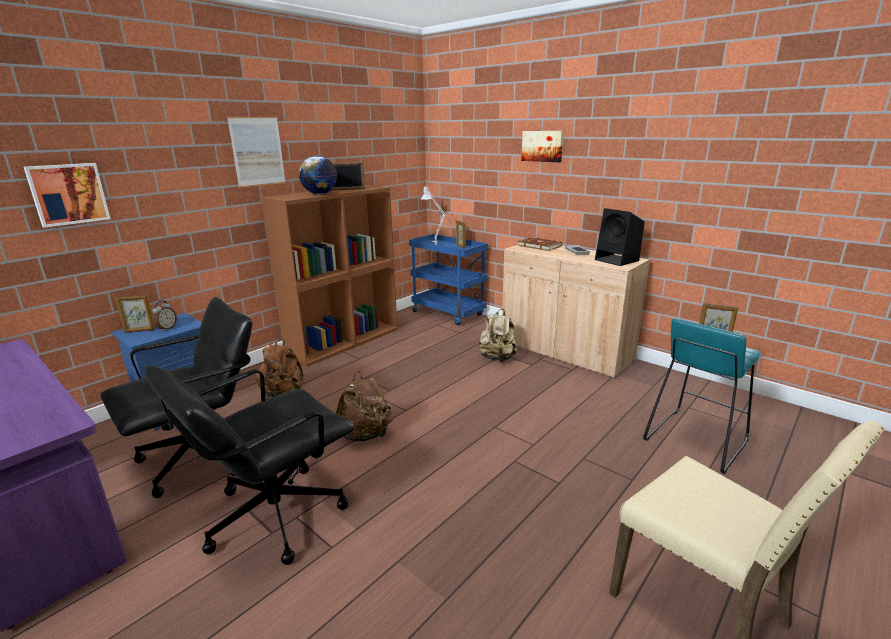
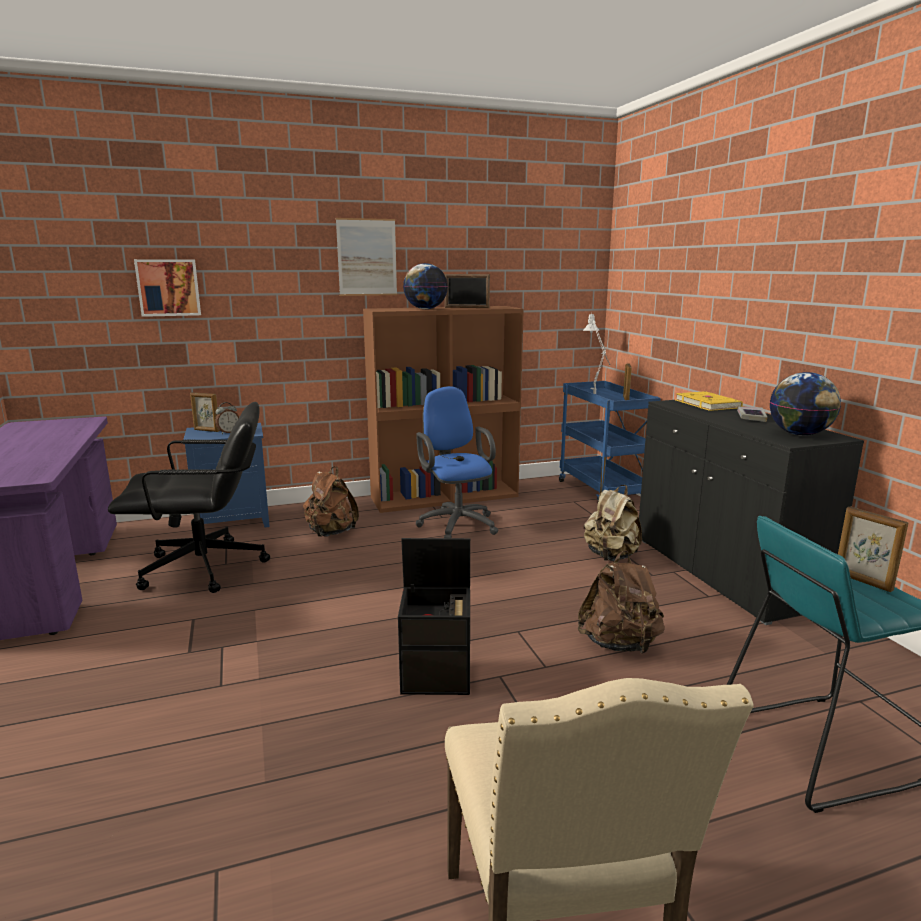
camera: 30 degrees right, 5 degrees down
black office chair [145,365,354,565] -> none
brown backpack [336,371,393,442] -> brown backpack moved to [578,550,665,654]
beige cabinet [502,245,650,379] -> black cabinet [639,400,864,625]
brown book [518,237,562,251] -> yellow book [675,391,743,411]
picture [521,131,564,162] -> none
black speaker [595,208,645,266] -> globe [770,372,841,436]
none -> black storage box [398,538,470,695]
none -> blue office chair [416,386,499,538]

